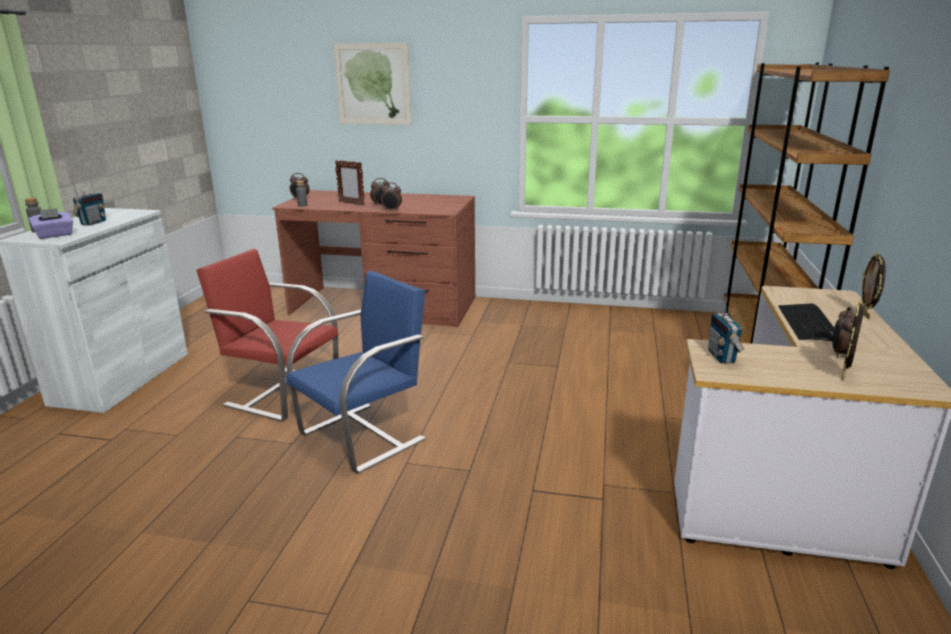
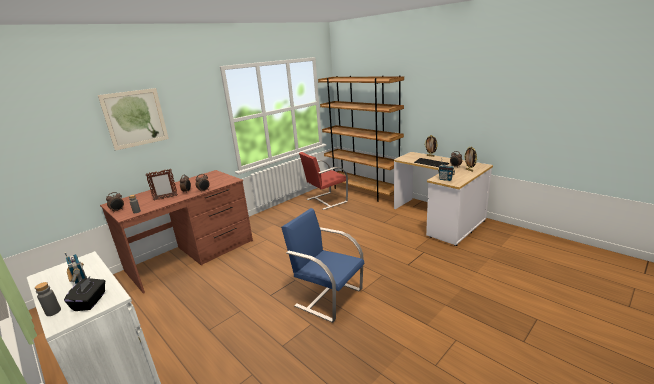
camera: 55 degrees left, 0 degrees up
purple tissue box [28,208,73,239] -> black tissue box [64,276,105,311]
red chair [196,249,339,422] -> red chair moved to [299,152,348,210]
blue chair [286,271,426,474] -> blue chair turned 45 degrees counterclockwise [281,208,364,323]

